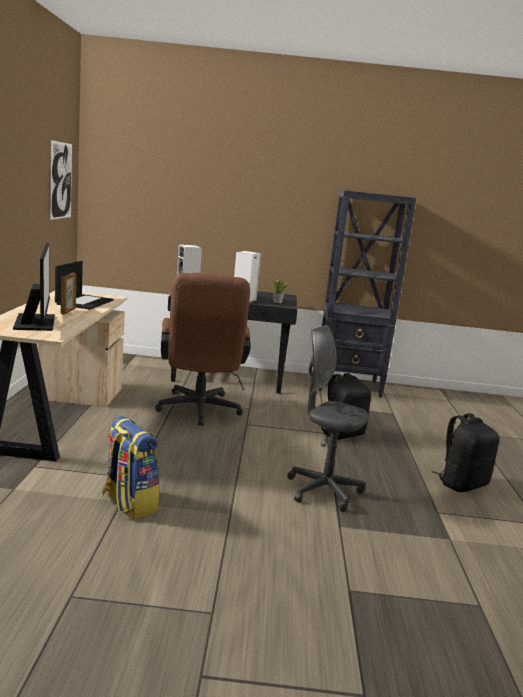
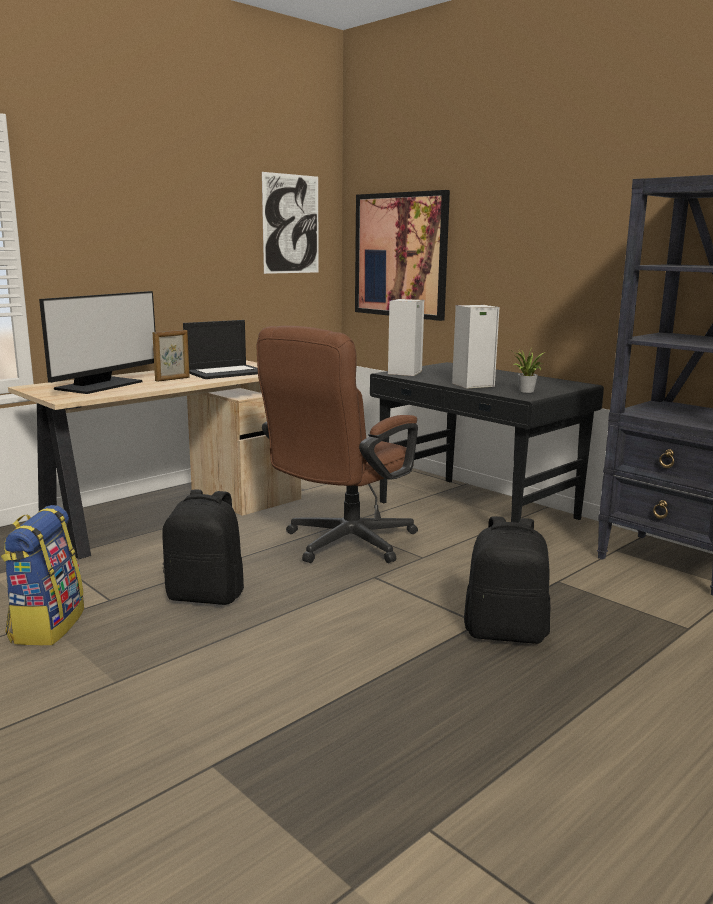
camera: 45 degrees right, 0 degrees up
grey office chair [287,325,369,512] -> none
black backpack [433,413,499,492] -> black backpack moved to [162,489,244,605]
none -> picture [355,190,450,321]

